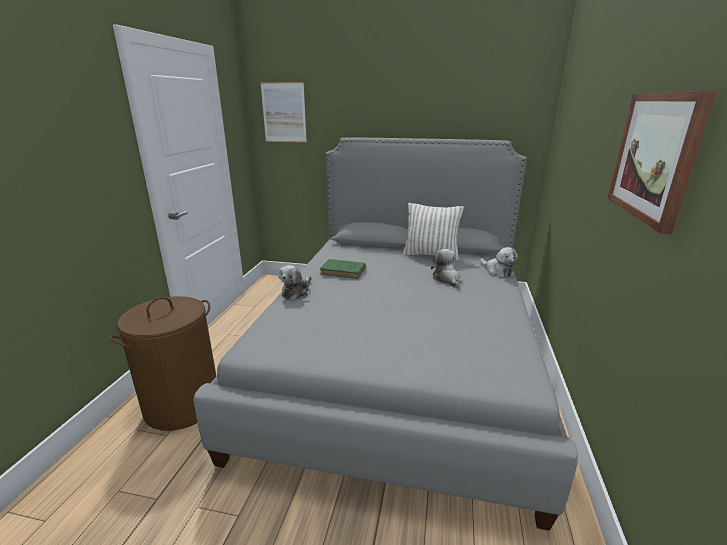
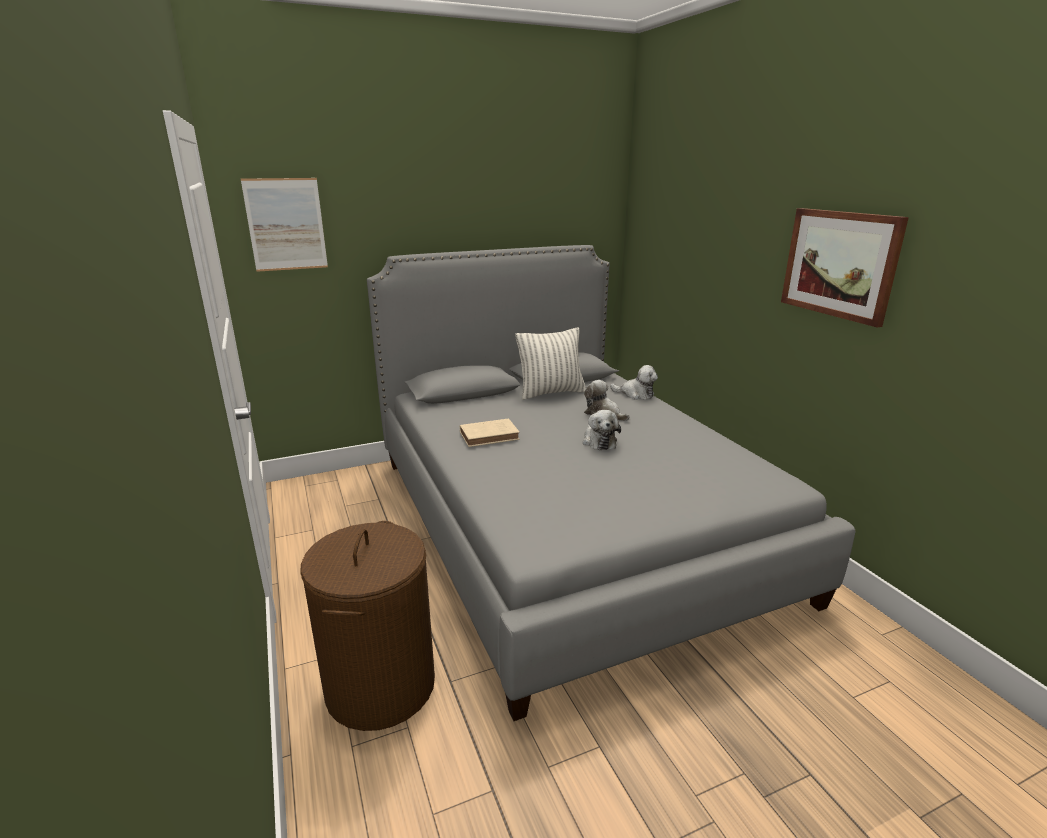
camera: 35 degrees left, 0 degrees up
plush toy [278,265,311,300] -> plush toy moved to [583,410,621,450]
green book [320,259,366,279] -> beige book [460,418,520,447]

